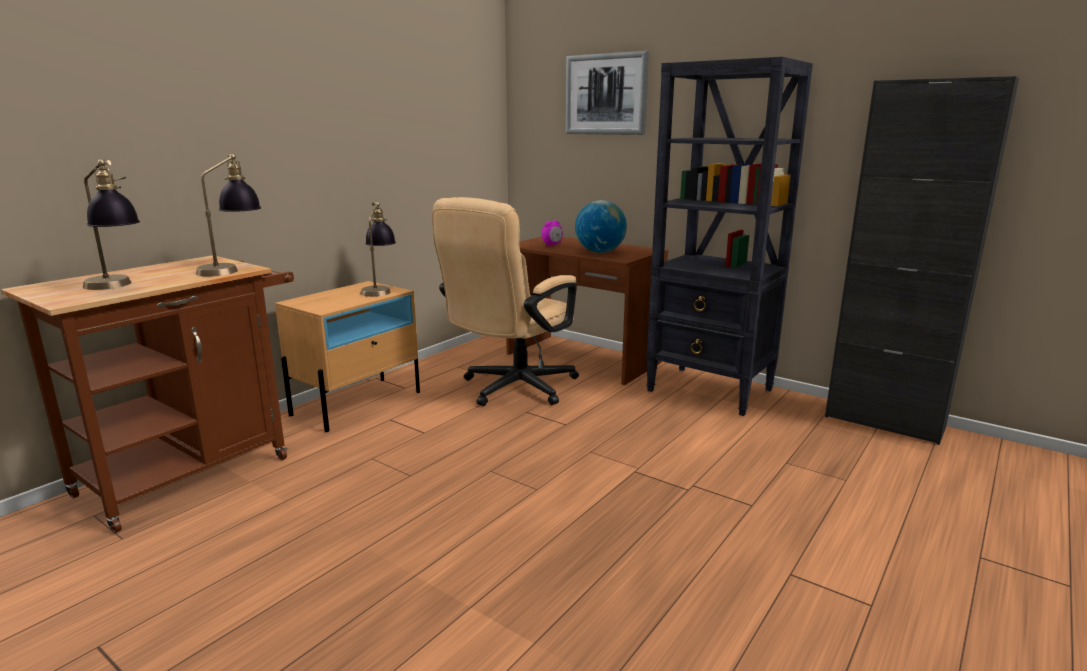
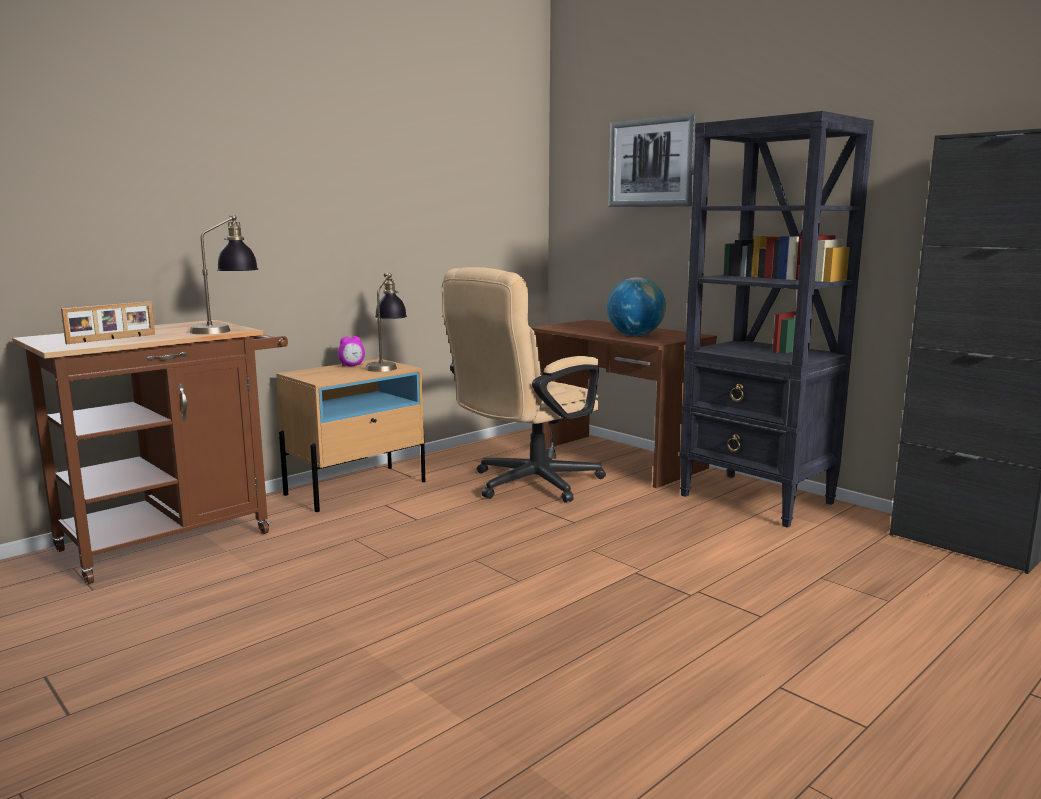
camera: 10 degrees right, 5 degrees down
table lamp [83,159,140,290] -> picture frame [61,301,155,344]
alarm clock [542,220,563,245] -> alarm clock moved to [338,336,365,366]

